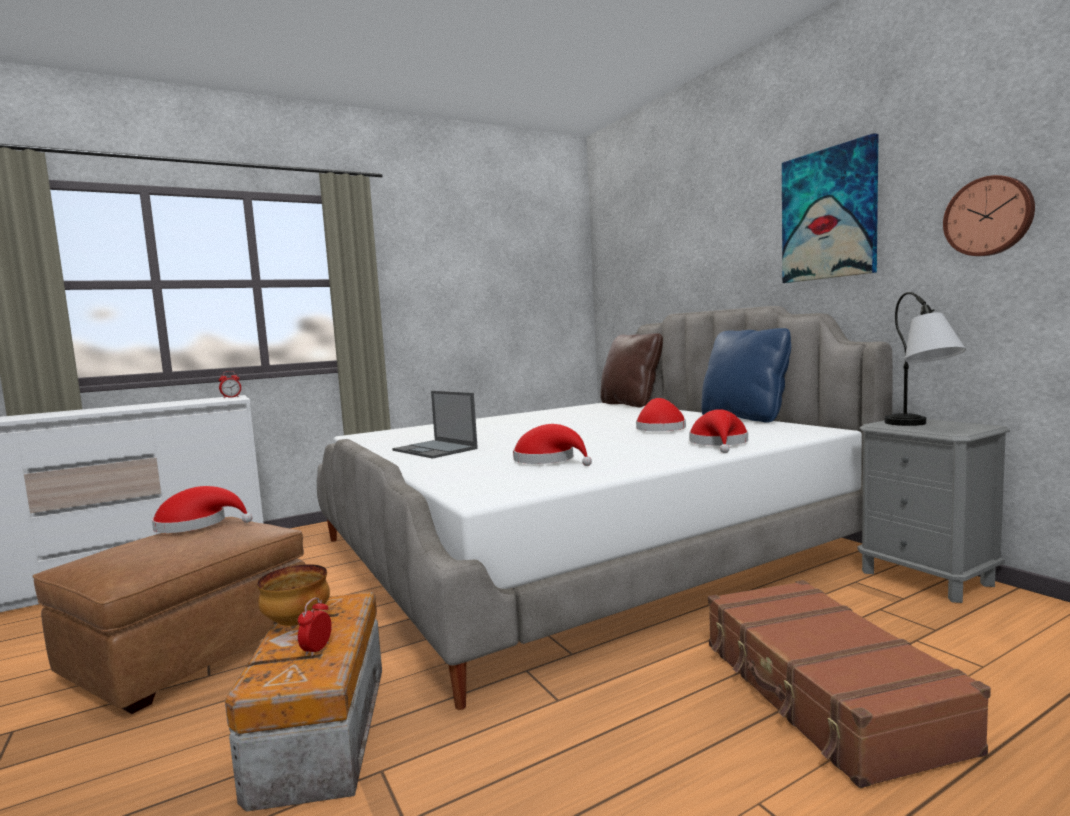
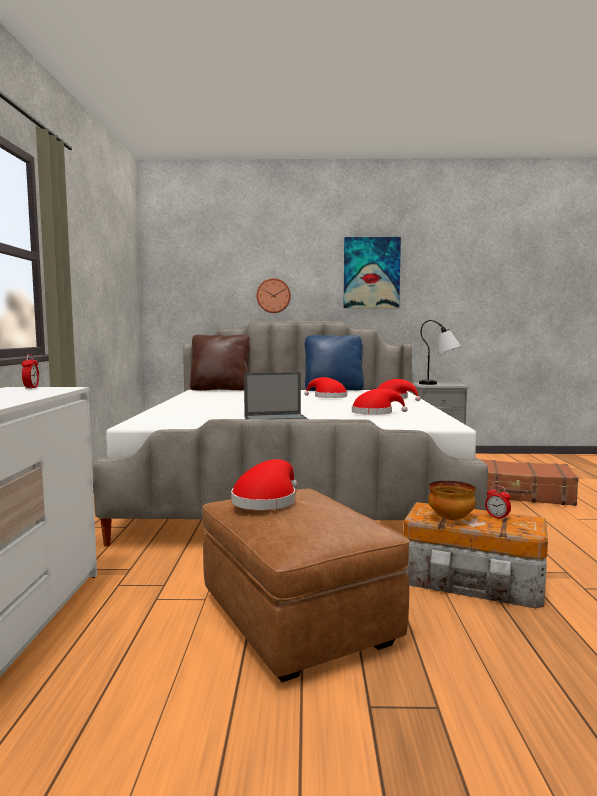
camera: 60 degrees left, 0 degrees up
wall clock [943,175,1035,256] -> wall clock moved to [256,278,291,313]

